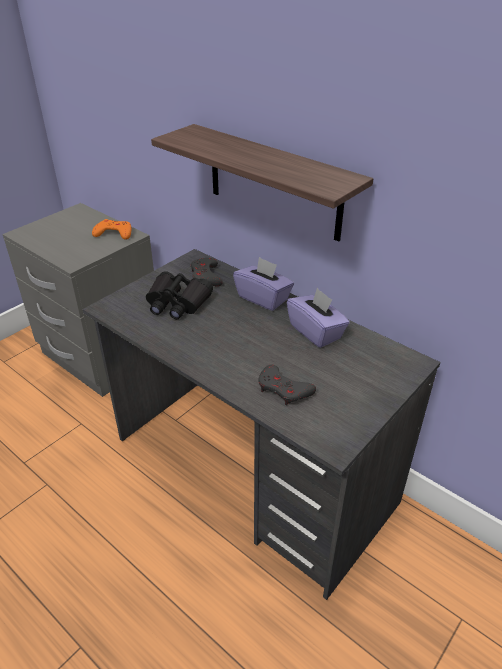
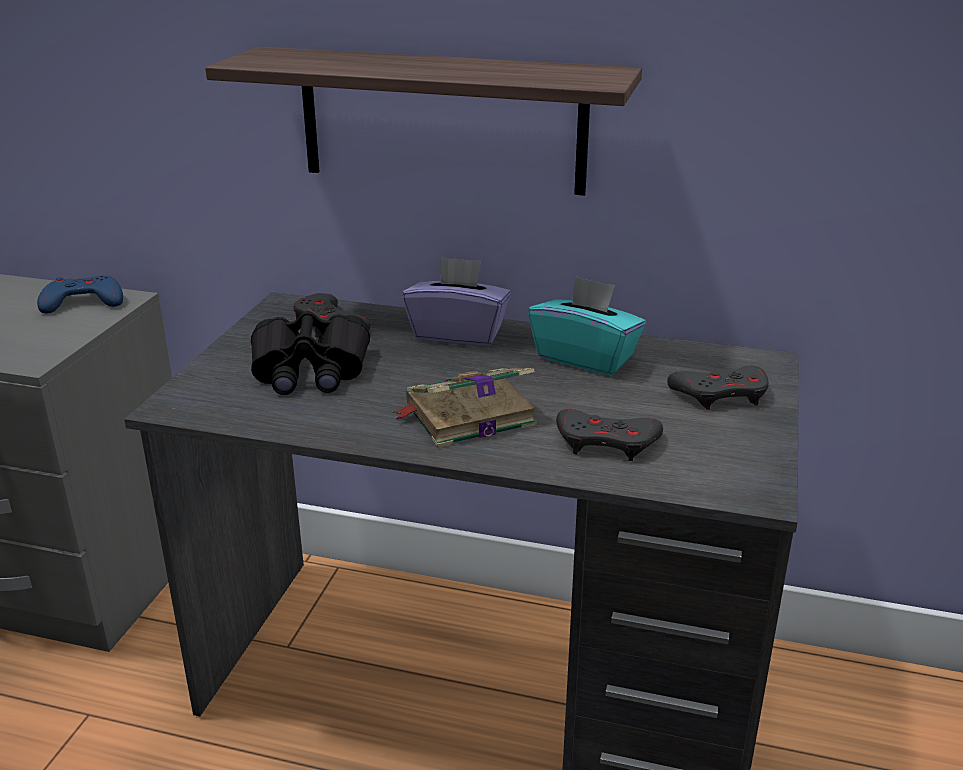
camera: 25 degrees left, 10 degrees down
orange game controller [92,219,131,240] -> blue game controller [37,275,123,313]
purple tissue box [287,288,350,348] -> turquoise tissue box [528,276,646,375]
none -> book [392,368,537,448]
none -> grey game controller [667,366,768,410]

